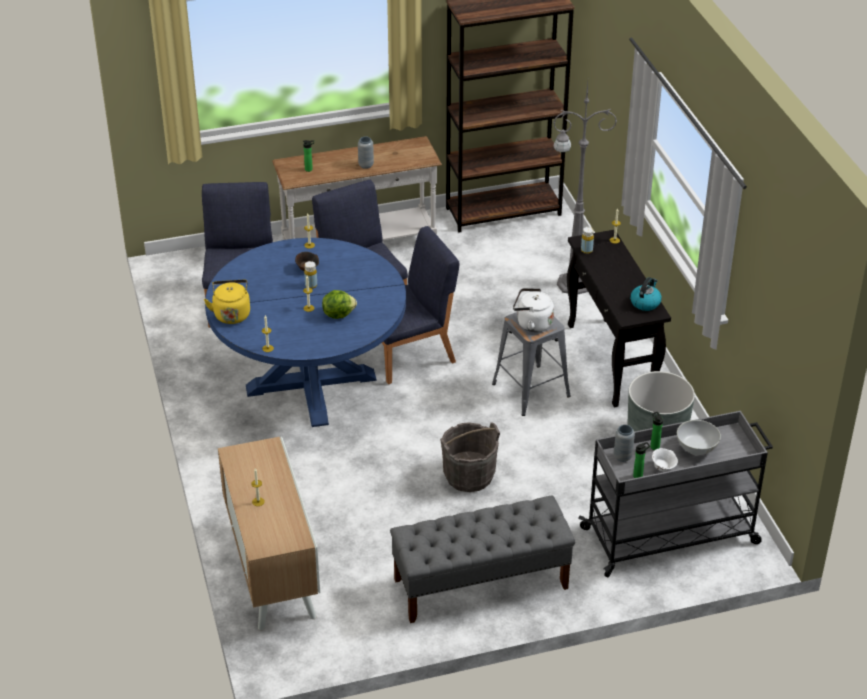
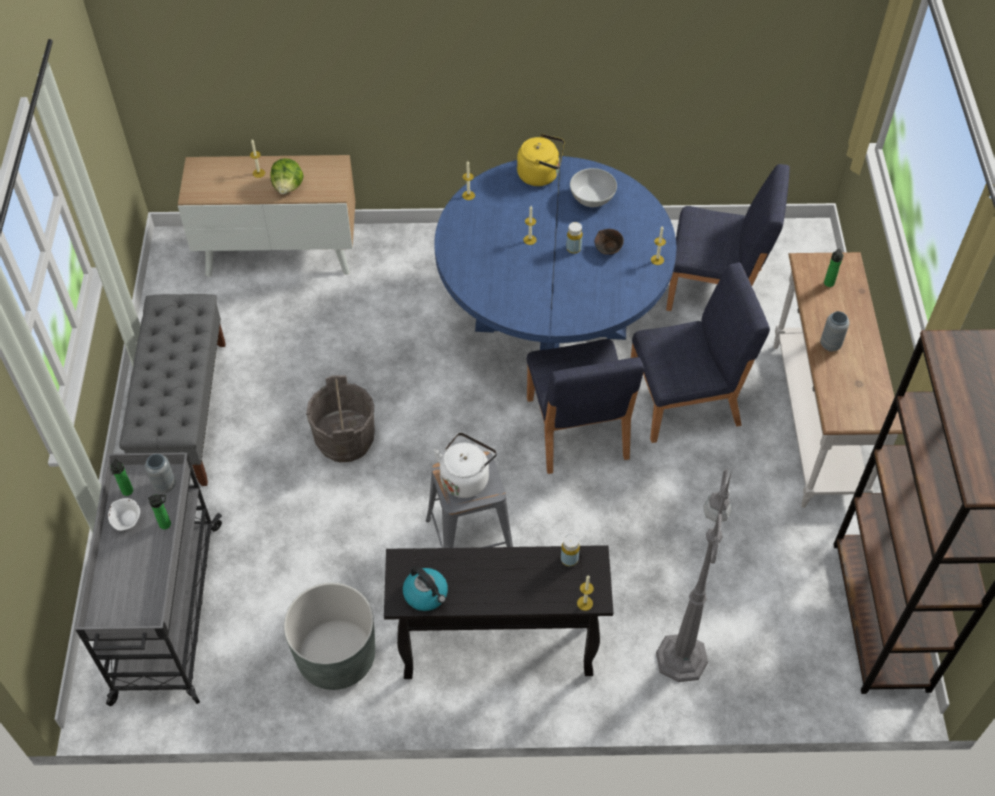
camera: 105 degrees right, 15 degrees up
lettuce [322,290,357,319] -> lettuce moved to [270,158,304,194]
white bowl [677,420,721,455] -> white bowl moved to [570,168,617,207]

